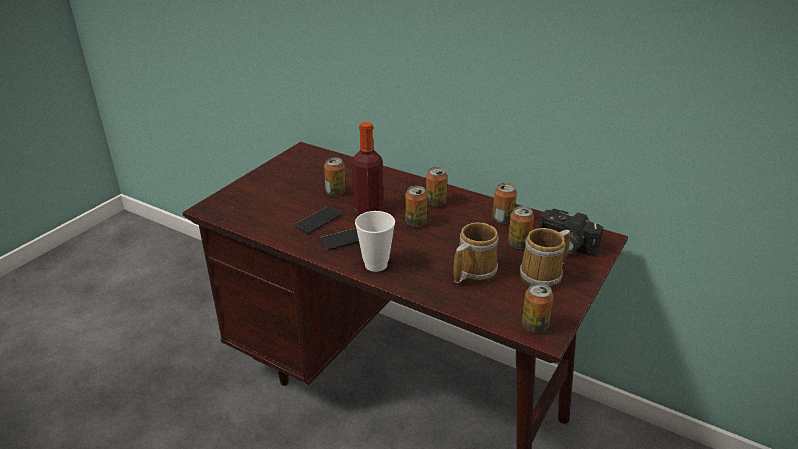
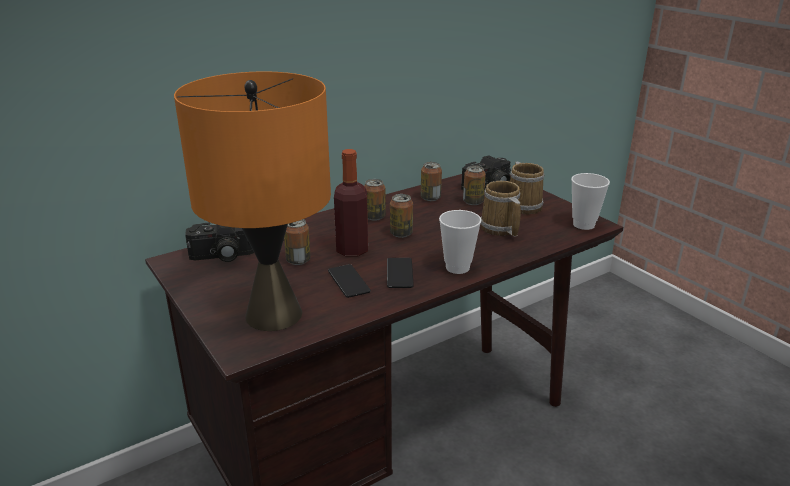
camera: 65 degrees left, 5 degrees down
can [522,283,554,333] -> cup [571,173,610,230]
none -> orange table lamp [174,72,331,331]
none -> camera [185,223,254,262]

